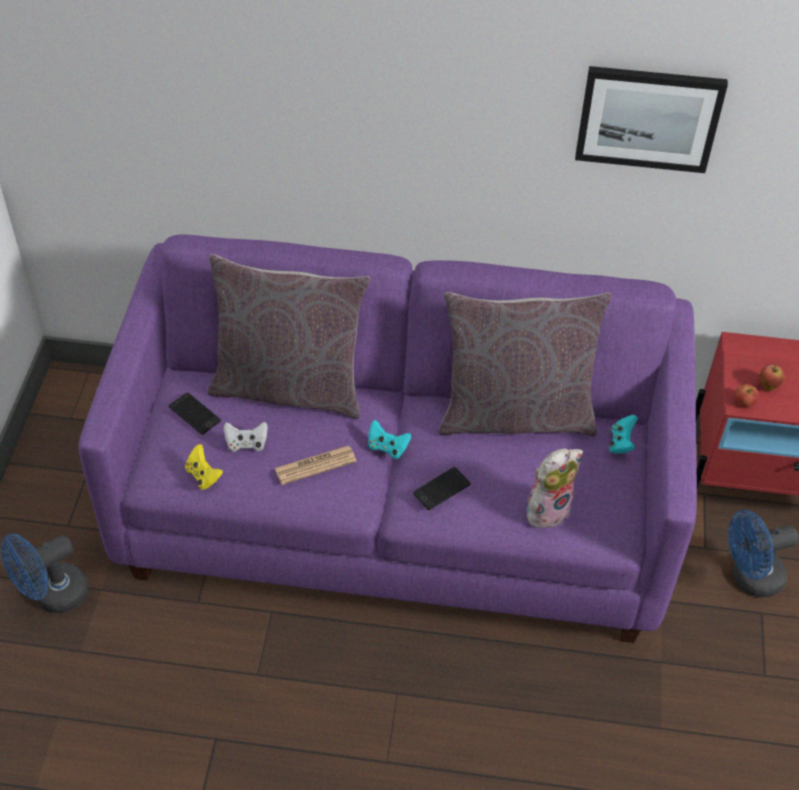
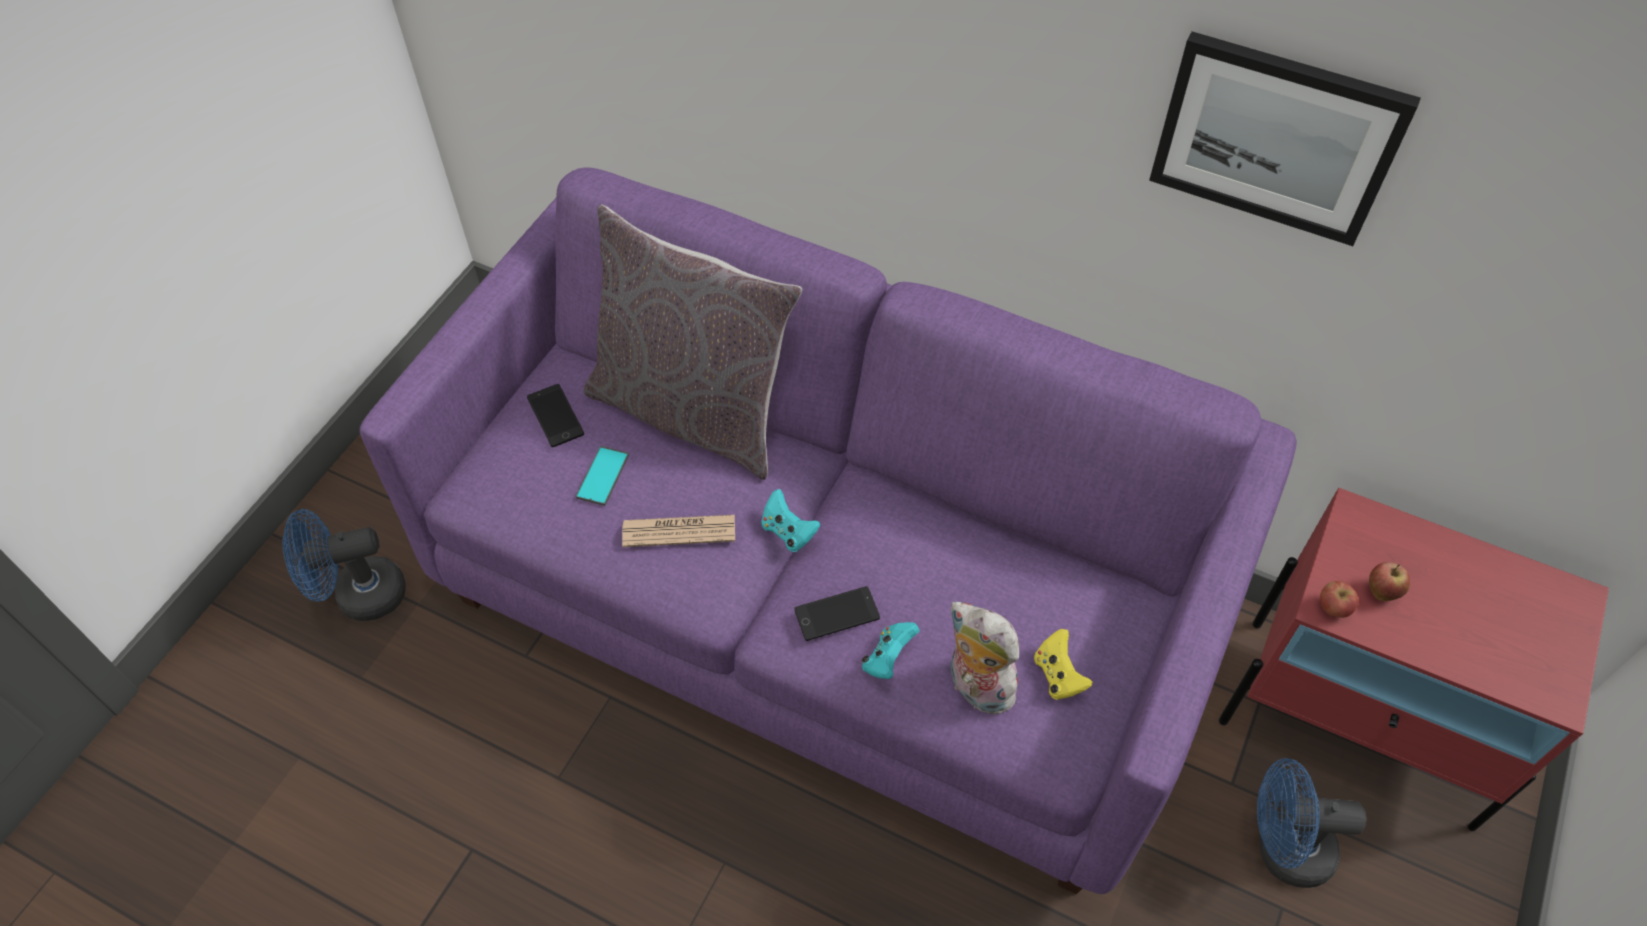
camera: 20 degrees right, 5 degrees up
yellow game controller [185,444,223,490] -> yellow game controller moved to [1034,629,1093,700]
white game controller [224,422,268,452] -> phone [576,446,629,506]
grey pillow [439,292,611,436] -> none
plush toy [526,448,583,528] -> plush toy turned 120 degrees counterclockwise [951,602,1019,715]
turquoise game controller [609,415,638,454] -> turquoise game controller moved to [862,622,920,679]

